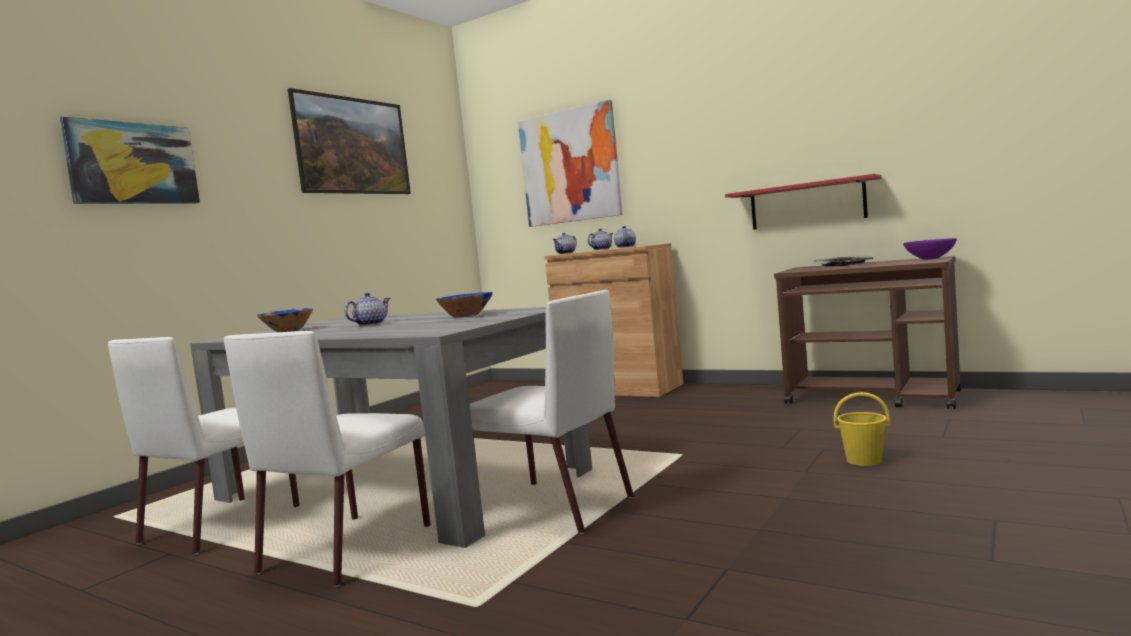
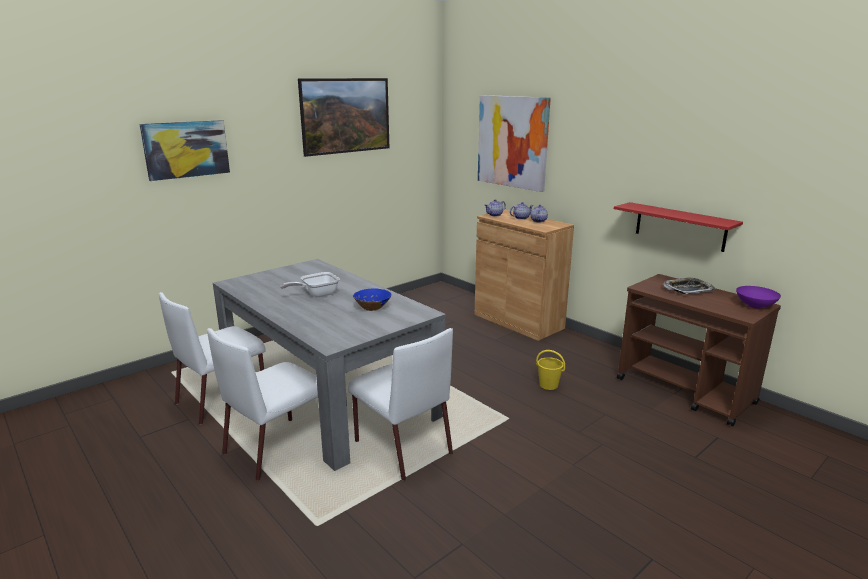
camera: 15 degrees right, 15 degrees up
blue bowl [257,308,313,332] -> none
teapot [344,293,390,326] -> frying pan [280,272,340,297]
yellow bucket [834,392,890,466] -> yellow bucket moved to [536,350,565,390]

